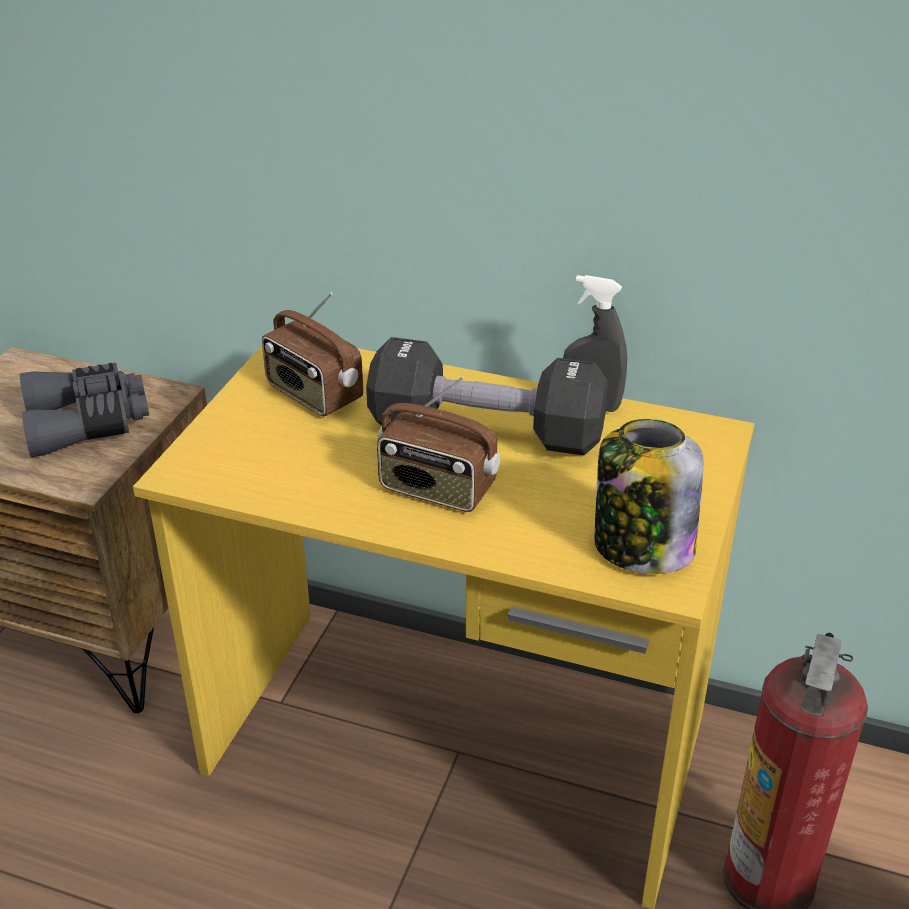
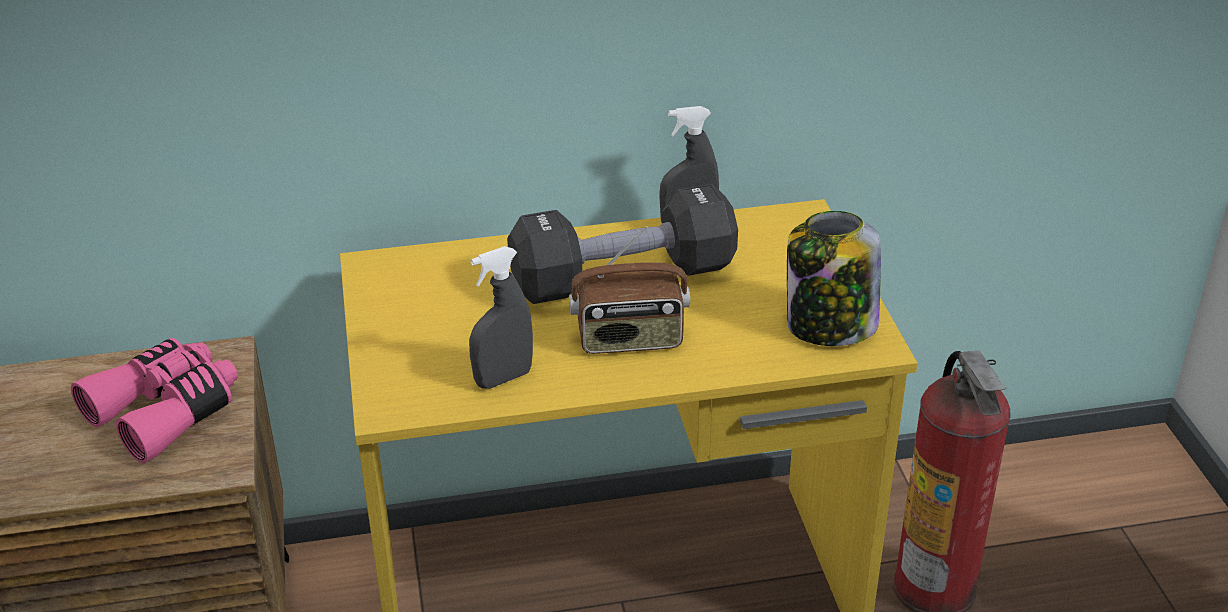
camera: 30 degrees left, 0 degrees up
grey binoculars [20,363,149,457] -> pink binoculars [71,338,238,464]
radio [262,293,363,416] -> none
none -> grey spray bottle [469,246,533,389]

